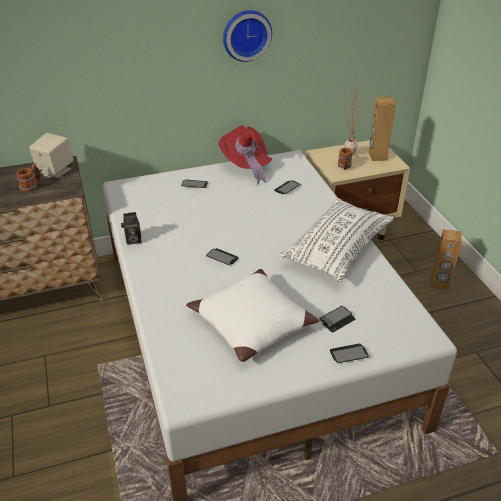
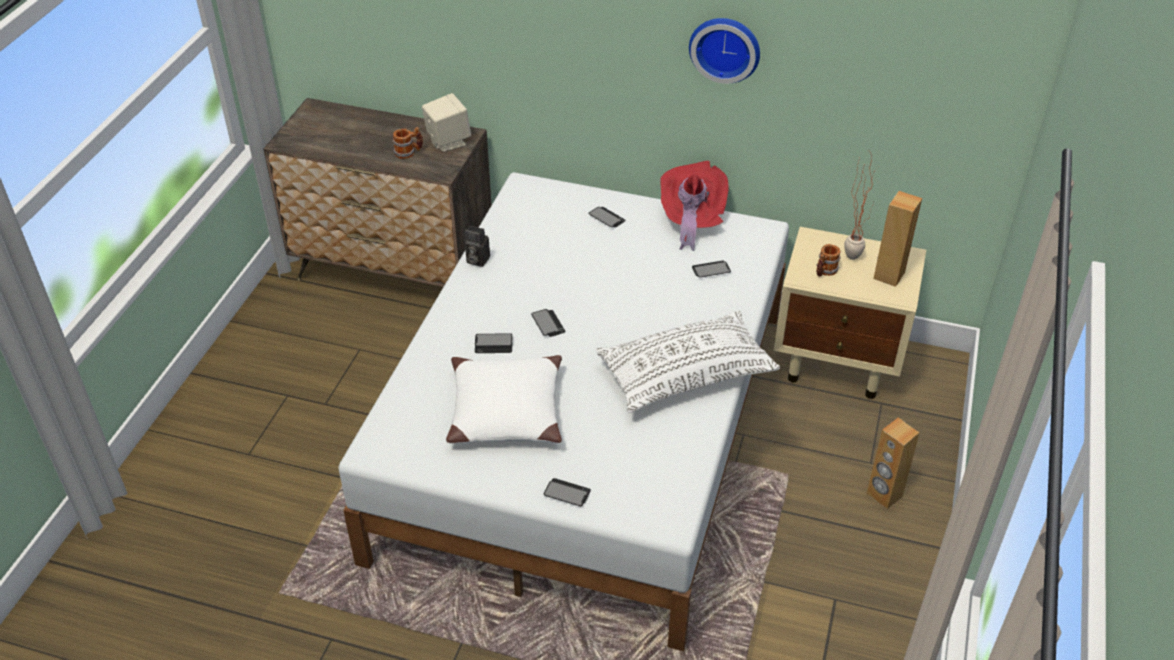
camera: 35 degrees right, 5 degrees up
phone [319,306,355,332] -> phone moved to [475,333,512,353]

